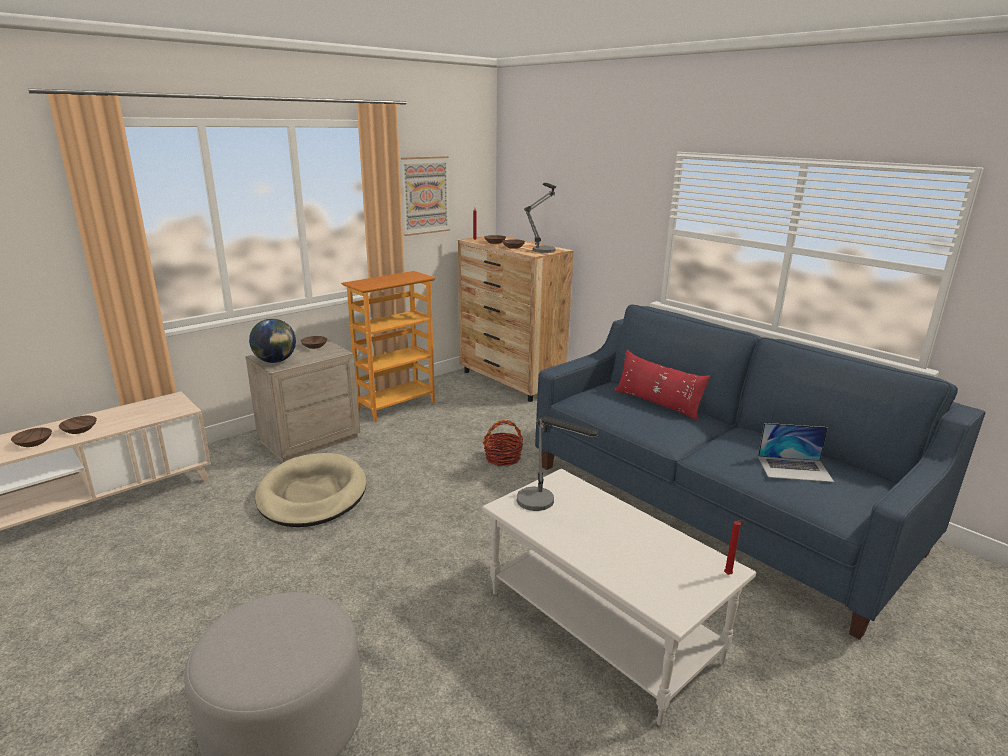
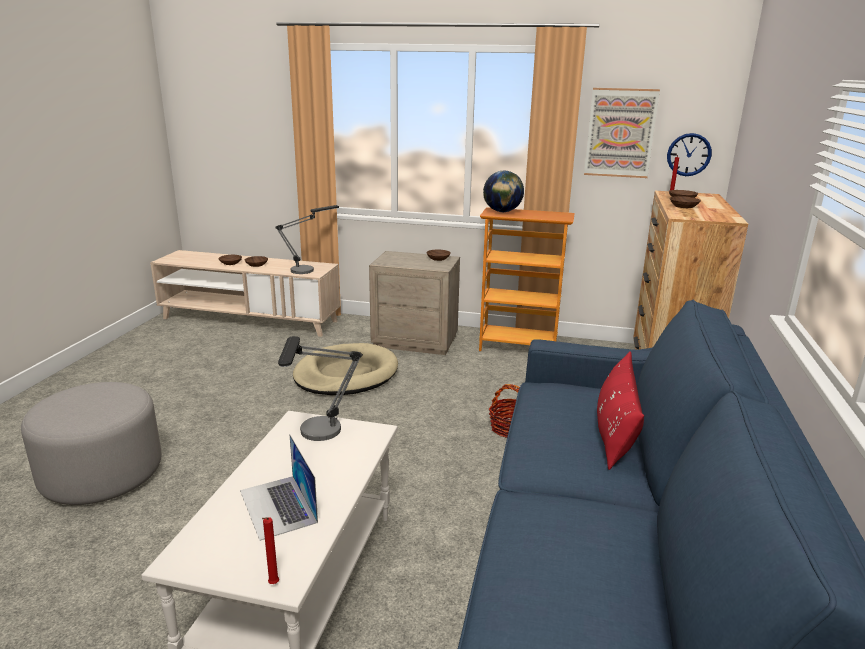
camera: 55 degrees right, 0 degrees up
globe [249,319,296,363] -> globe moved to [483,171,524,212]
table lamp [524,183,556,253] -> table lamp moved to [275,205,339,274]
laptop [758,423,834,482] -> laptop moved to [240,434,318,541]
none -> wall clock [667,133,712,176]

